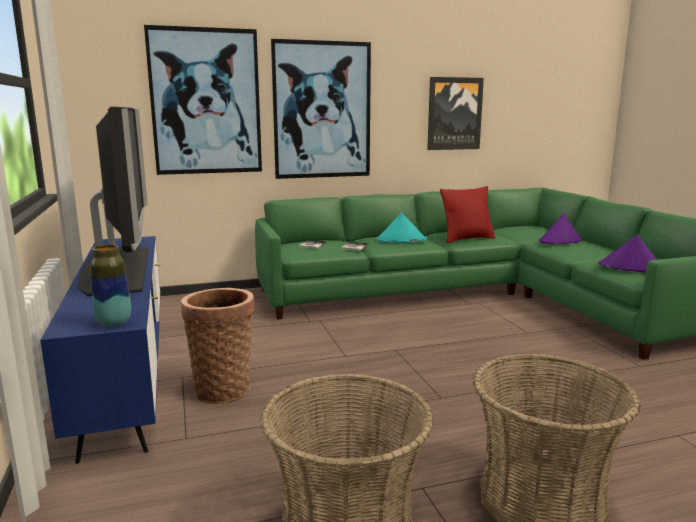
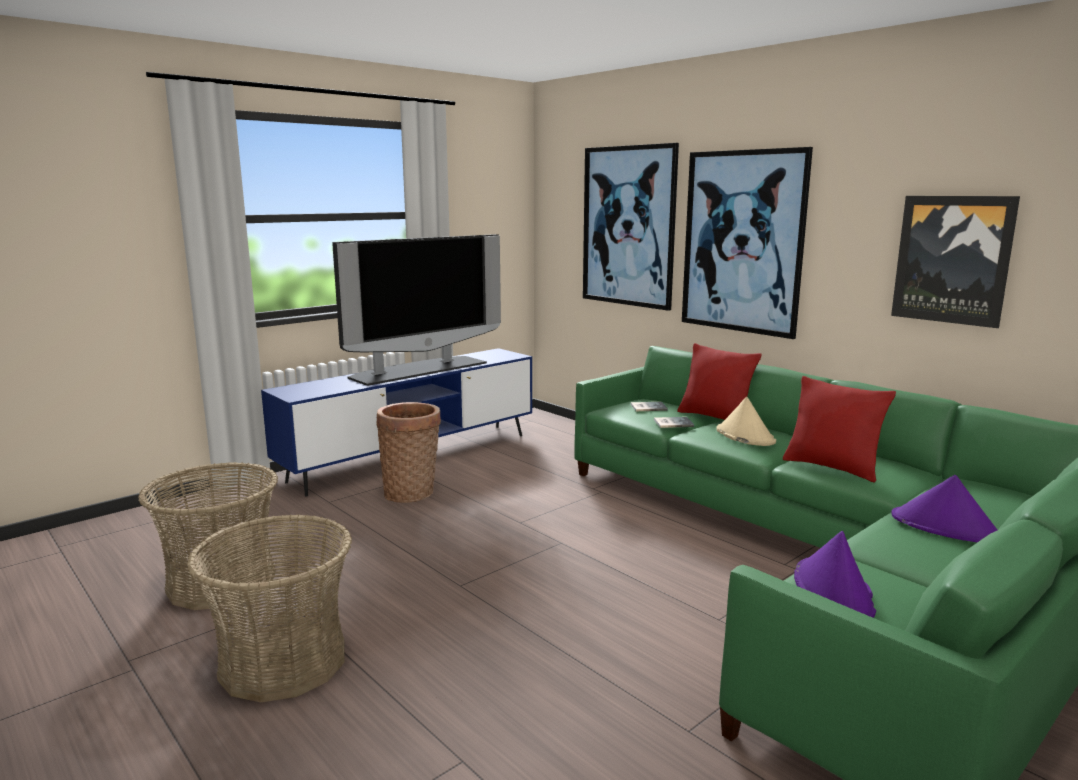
camera: 65 degrees right, 0 degrees up
vase [90,245,131,327] -> none
turquoise hat [377,213,427,243] -> beige hat [717,396,776,446]
none -> red pillow [677,343,762,420]

